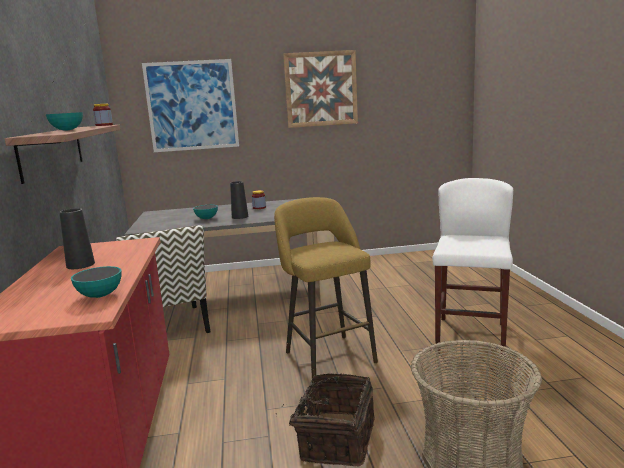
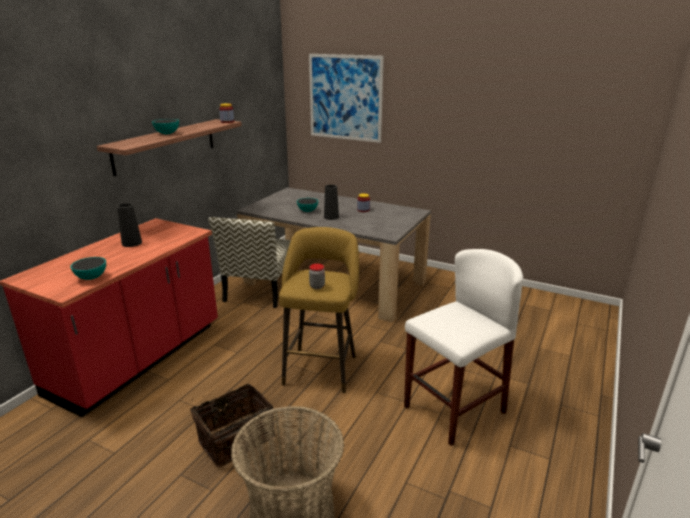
camera: 35 degrees right, 10 degrees up
picture [283,50,358,128] -> none
none -> jar [309,264,325,289]

